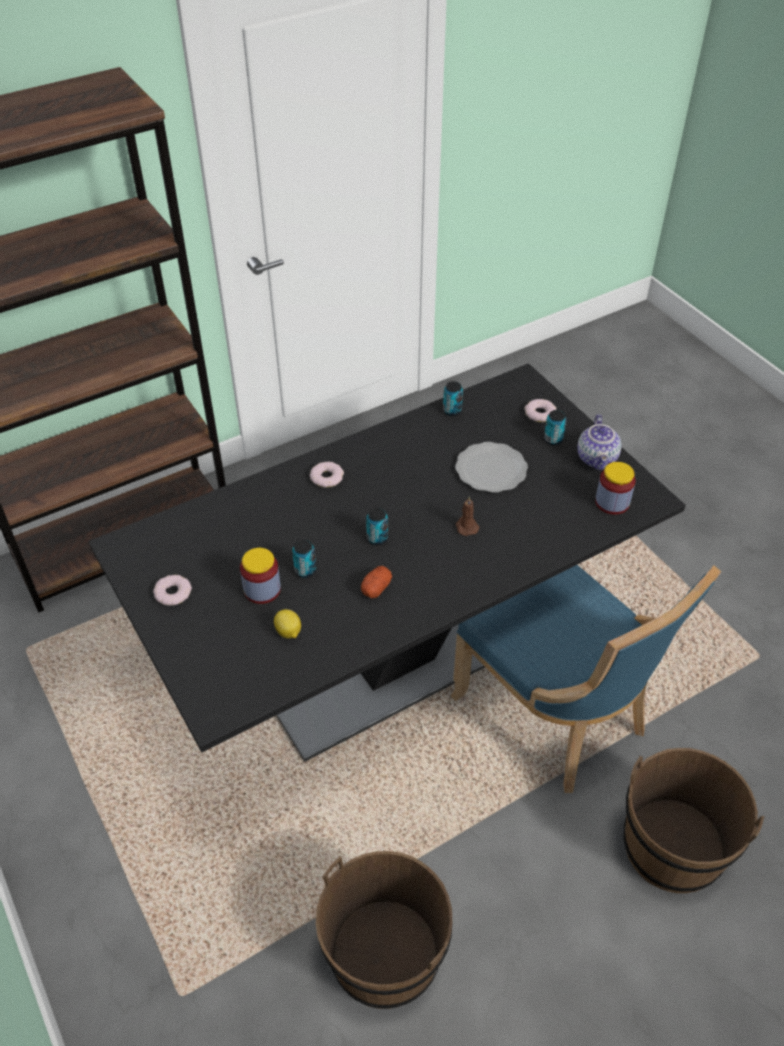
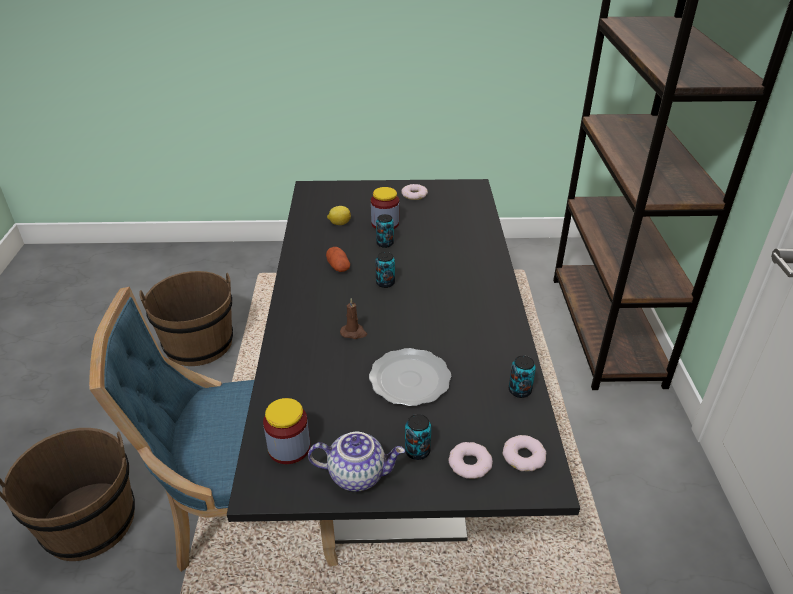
camera: 120 degrees right, 10 degrees down
donut [310,462,344,488] -> donut moved to [503,435,546,471]
teapot [577,414,621,470] -> teapot turned 150 degrees clockwise [308,432,405,492]

